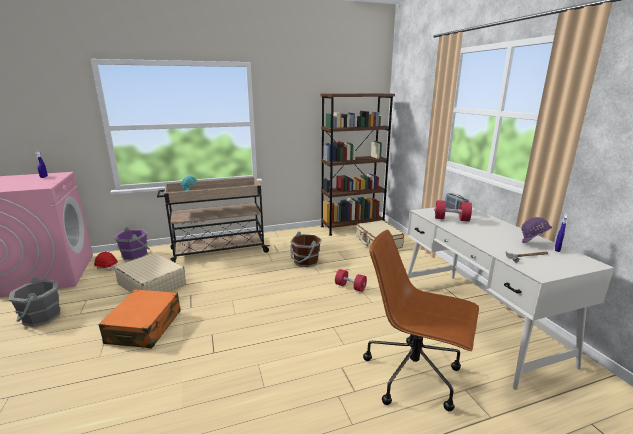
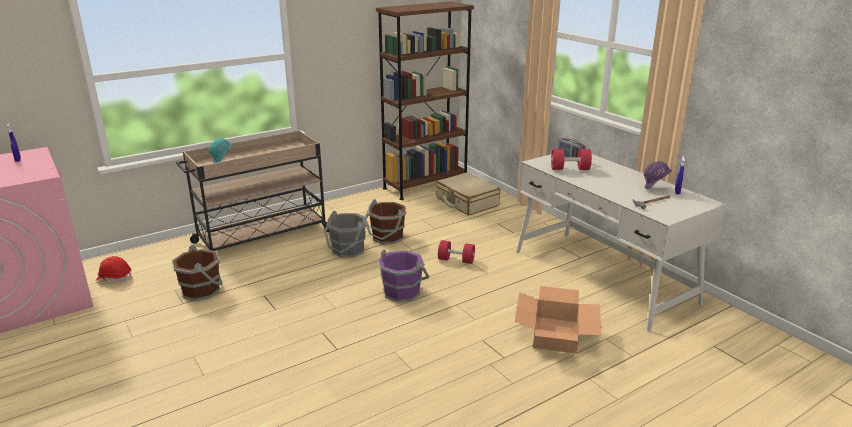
camera: 15 degrees left, 5 degrees up
grey bucket [8,277,60,327] -> grey bucket moved to [324,211,367,257]
orange suitcase [99,289,181,349] -> none
purple bucket [114,227,149,260] -> purple bucket moved to [378,249,430,302]
beige suitcase [114,253,186,293] -> brown bucket [172,245,223,301]
brown office chair [363,230,479,411] -> cardboard box [515,286,601,354]

